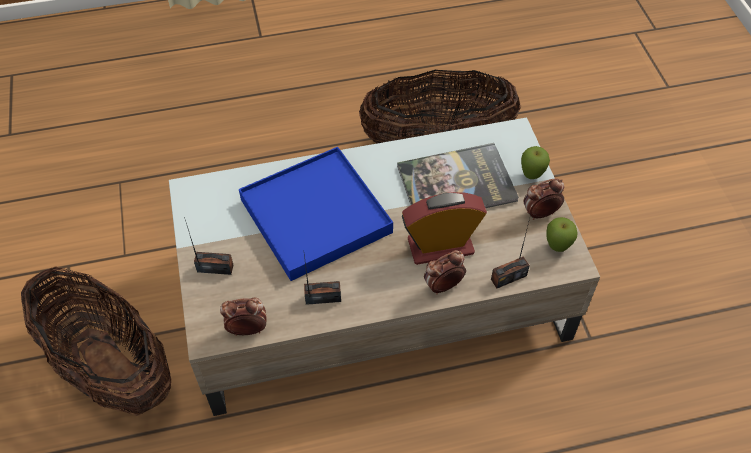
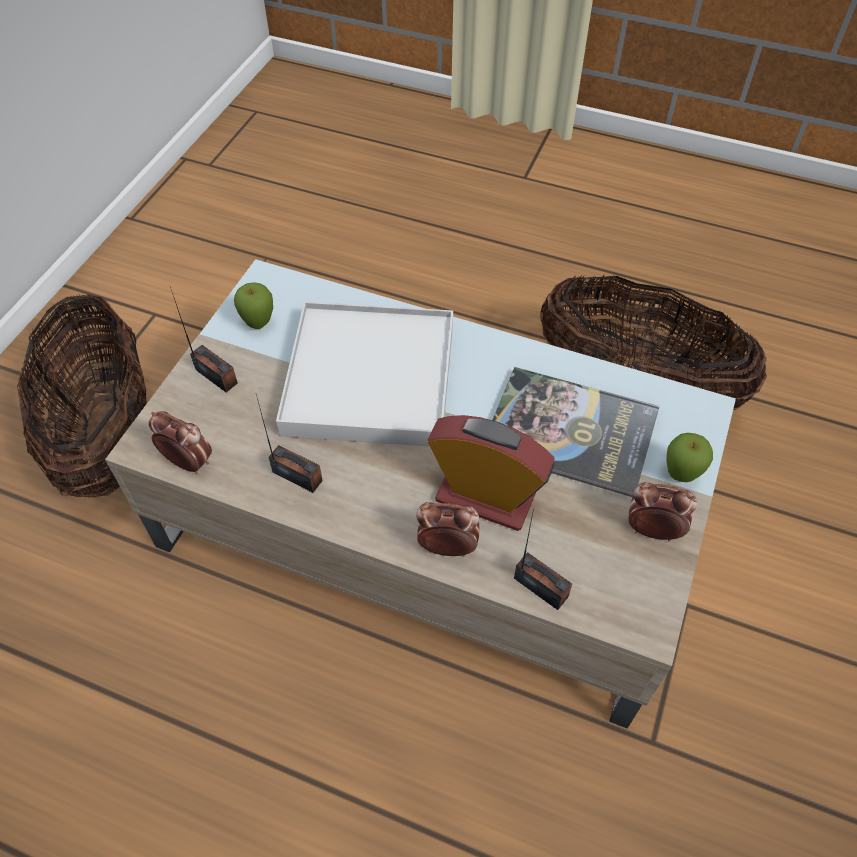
camera: 35 degrees right, 0 degrees up
blue tray [239,147,393,281] -> white tray [276,302,453,447]
radio [491,215,531,288] -> radio turned 150 degrees counterclockwise [514,509,572,610]
apple [546,217,578,252] -> apple moved to [234,282,273,329]

